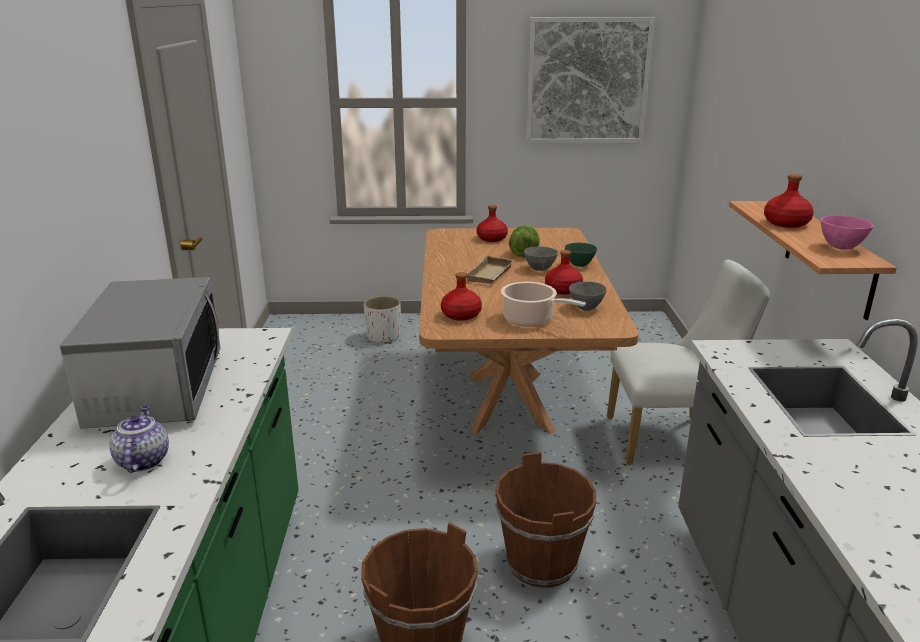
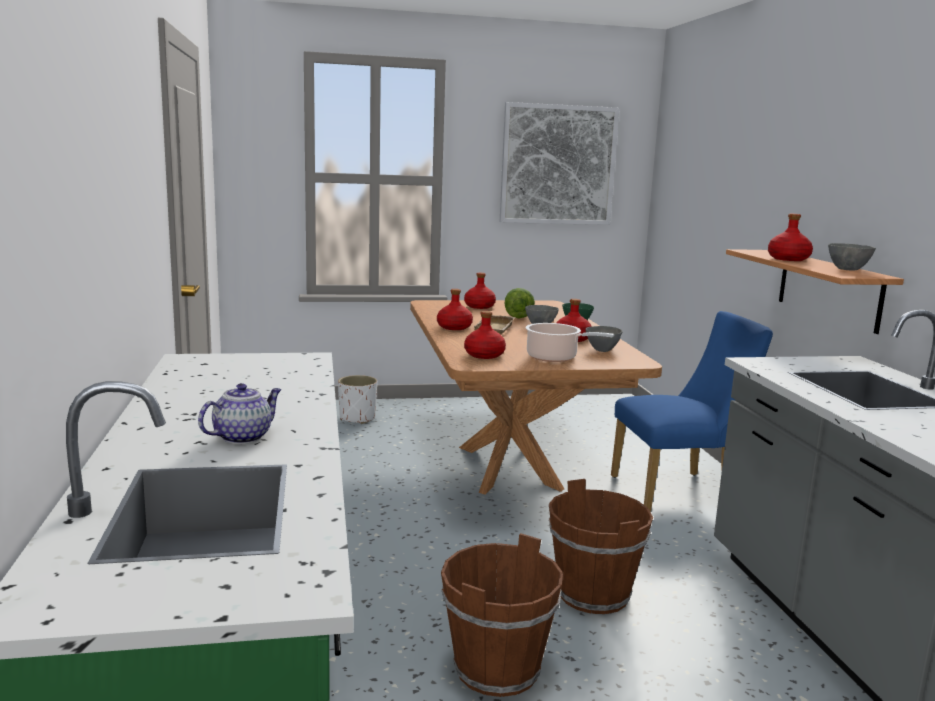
camera: 10 degrees left, 10 degrees down
microwave [60,277,221,429] -> none
teapot [109,406,169,473] -> teapot turned 60 degrees clockwise [198,383,281,444]
white chair [607,259,770,465] -> blue chair [611,311,773,512]
pink bowl [821,215,874,249] -> grey bowl [828,243,876,270]
none -> red bottle [437,289,473,330]

